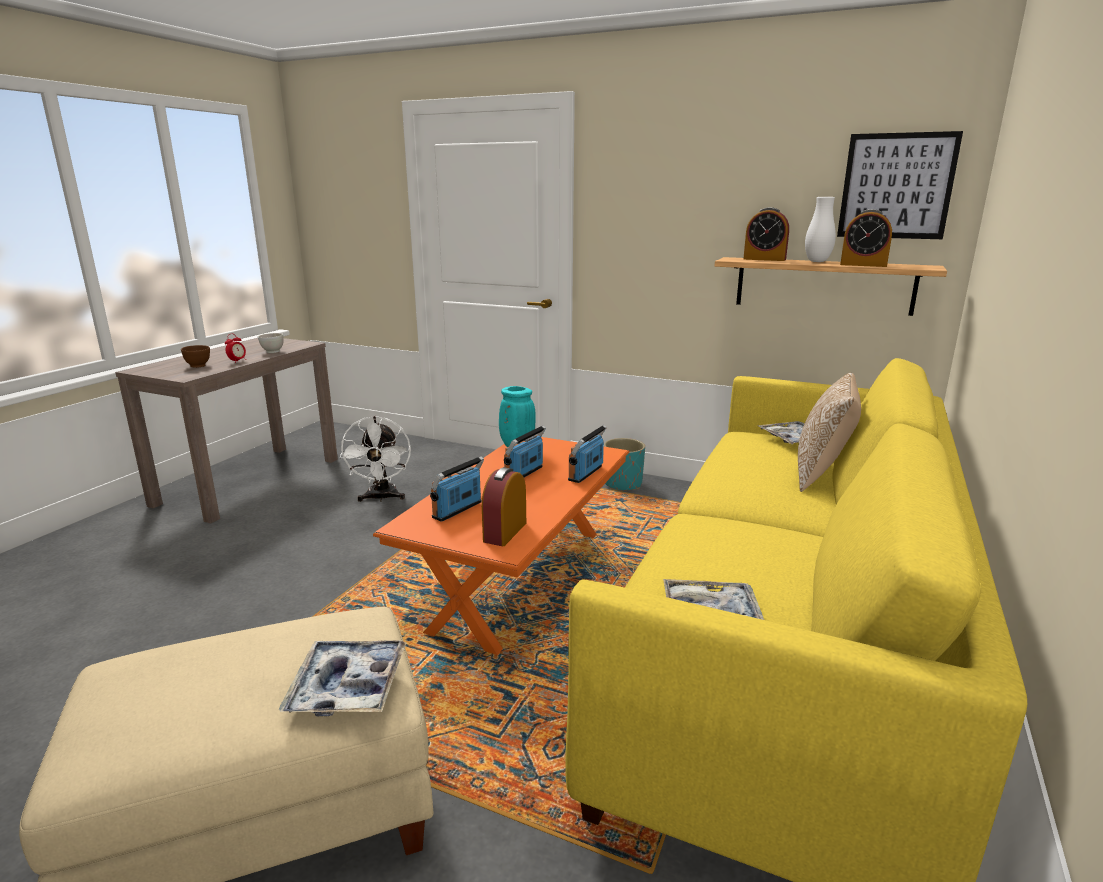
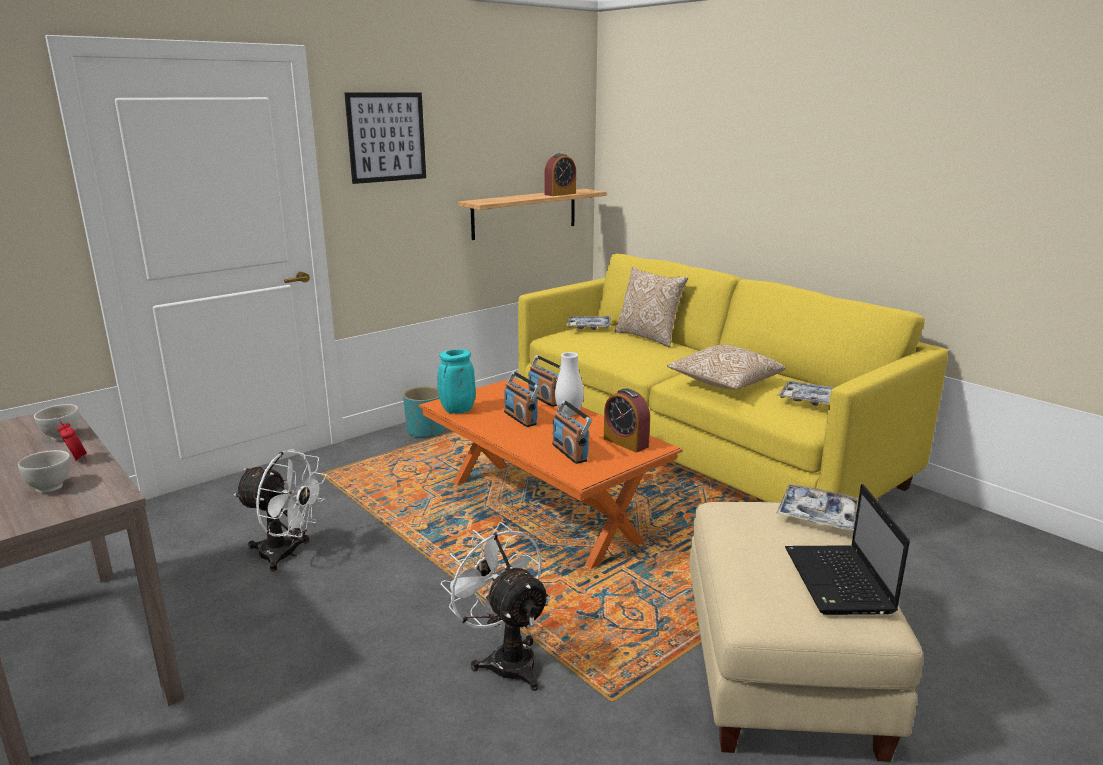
camera: 65 degrees left, 0 degrees up
brown bowl [181,345,210,368] -> white bowl [18,450,70,493]
alarm clock [743,207,789,261] -> none
white vase [805,197,836,262] -> white vase moved to [555,352,584,416]
picture [837,131,963,239] -> picture moved to [344,93,426,184]
none -> white fan [441,522,551,691]
none -> pillow [667,345,786,390]
none -> laptop [785,484,910,615]

